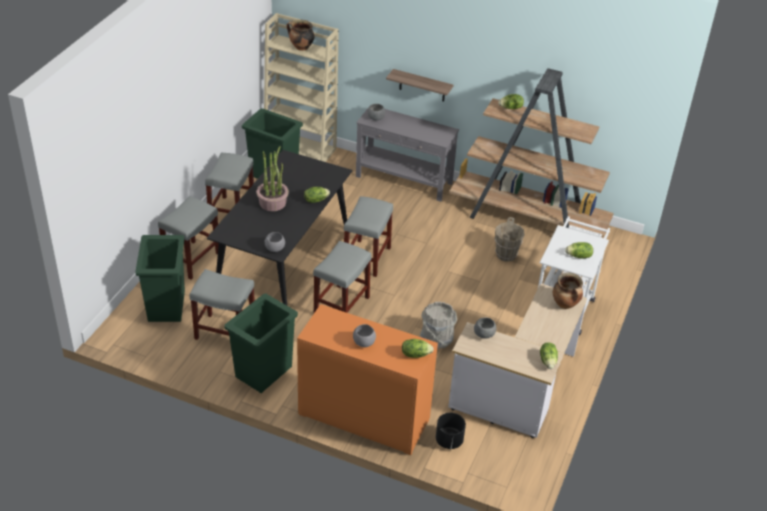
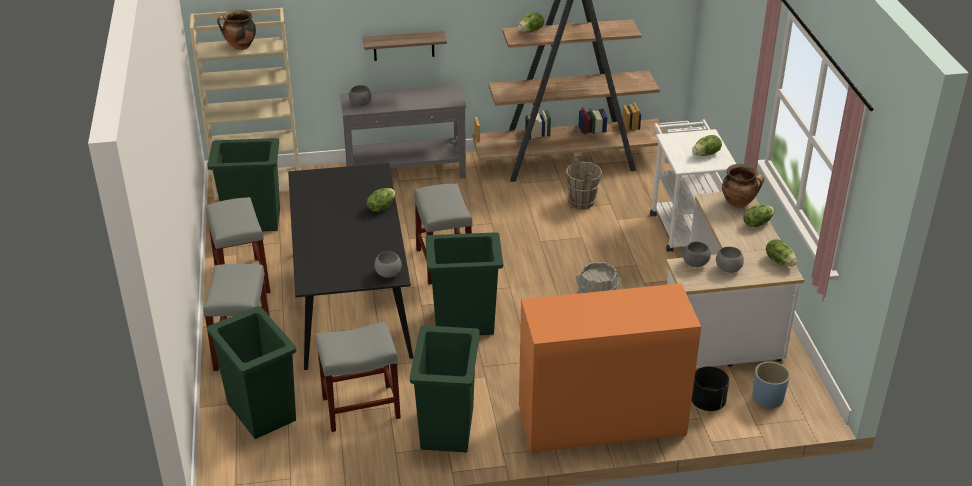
camera: 30 degrees left, 5 degrees down
potted plant [256,146,289,211] -> none
grey stool [313,241,371,313] -> green trash can [426,232,503,335]
grey bowl [353,324,376,347] -> grey bowl moved to [716,247,744,273]
lettuce [402,339,434,358] -> lettuce moved to [743,205,775,227]
none -> blue planter [752,361,790,409]

